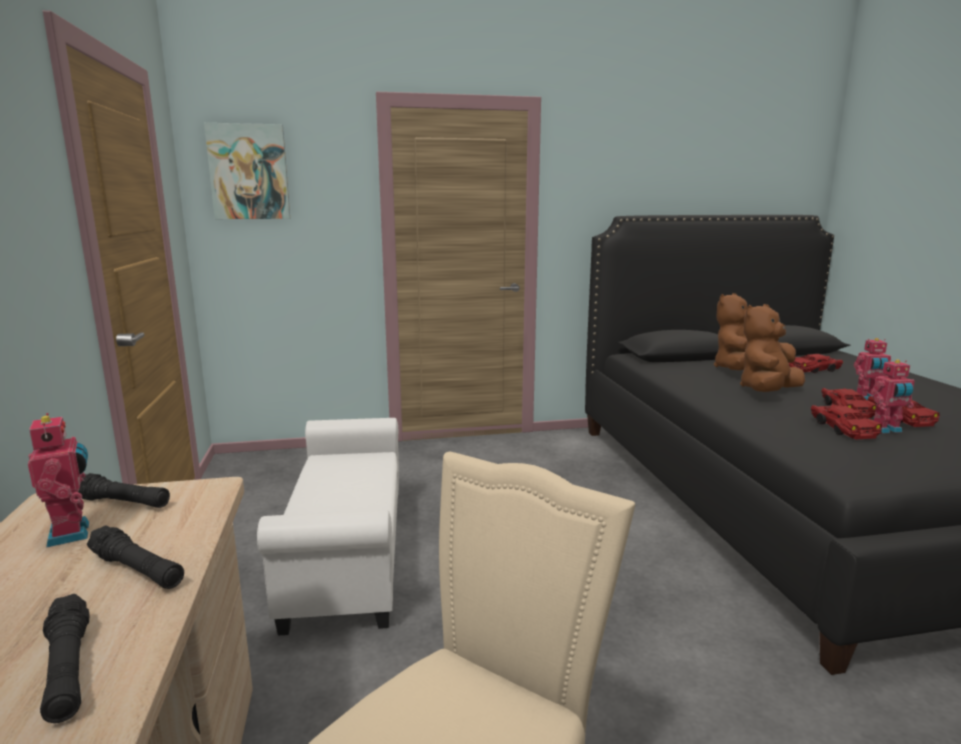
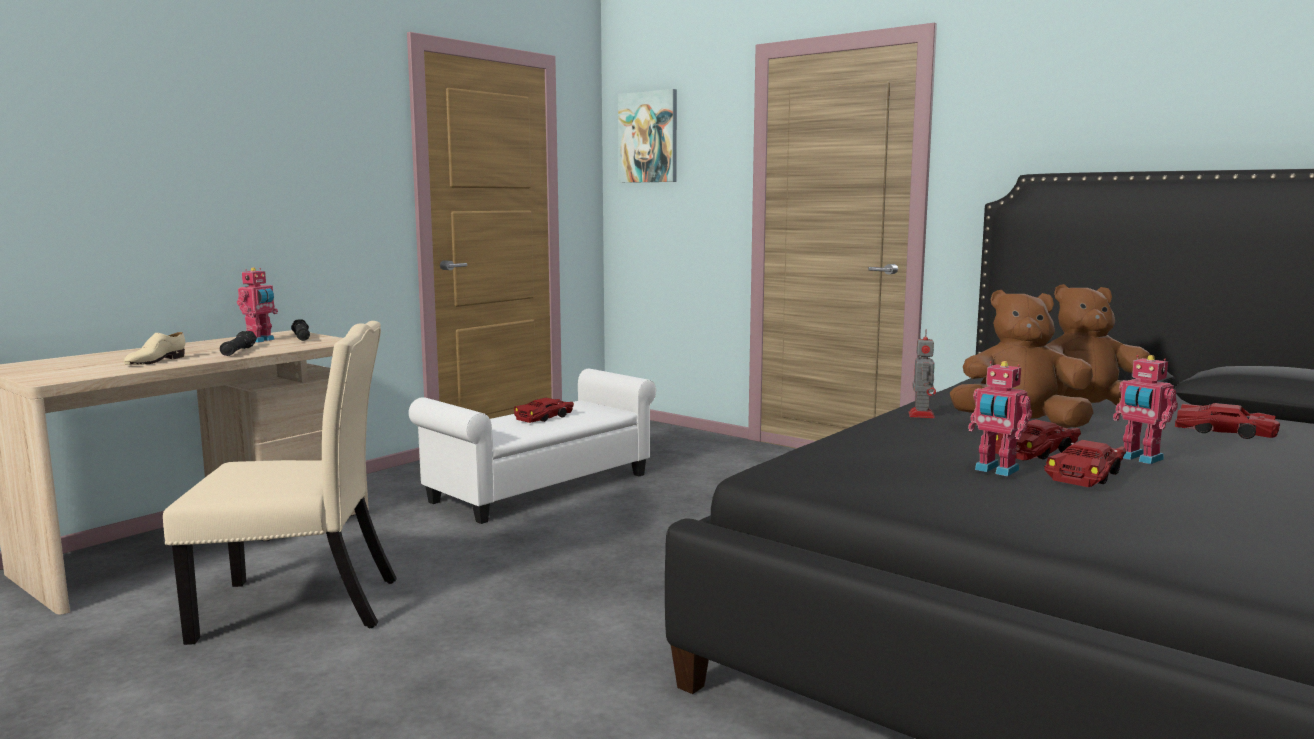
camera: 50 degrees right, 5 degrees down
black flashlight [40,594,89,723] -> beige shoe [124,332,185,365]
red toy car [811,404,882,439] -> red toy car moved to [514,398,574,423]
none -> toy robot [909,332,936,418]

